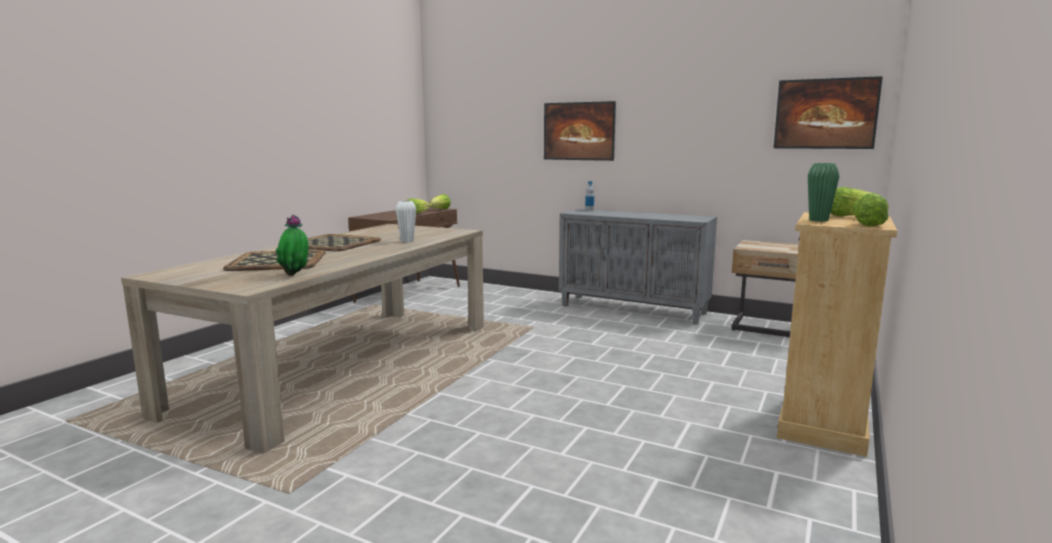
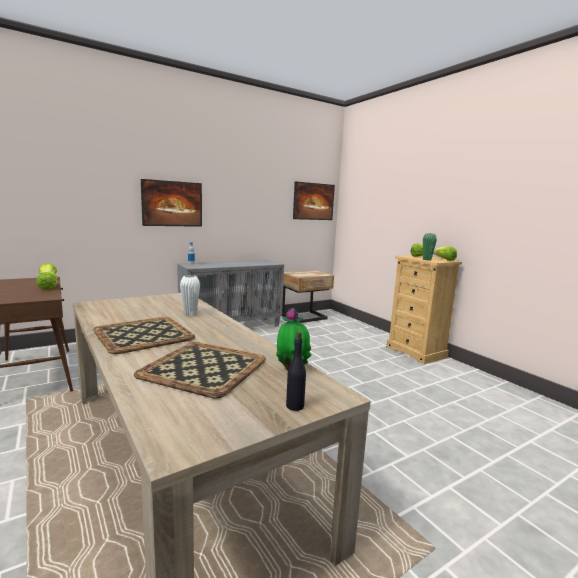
camera: 60 degrees left, 0 degrees up
none -> black bottle [286,332,306,411]

